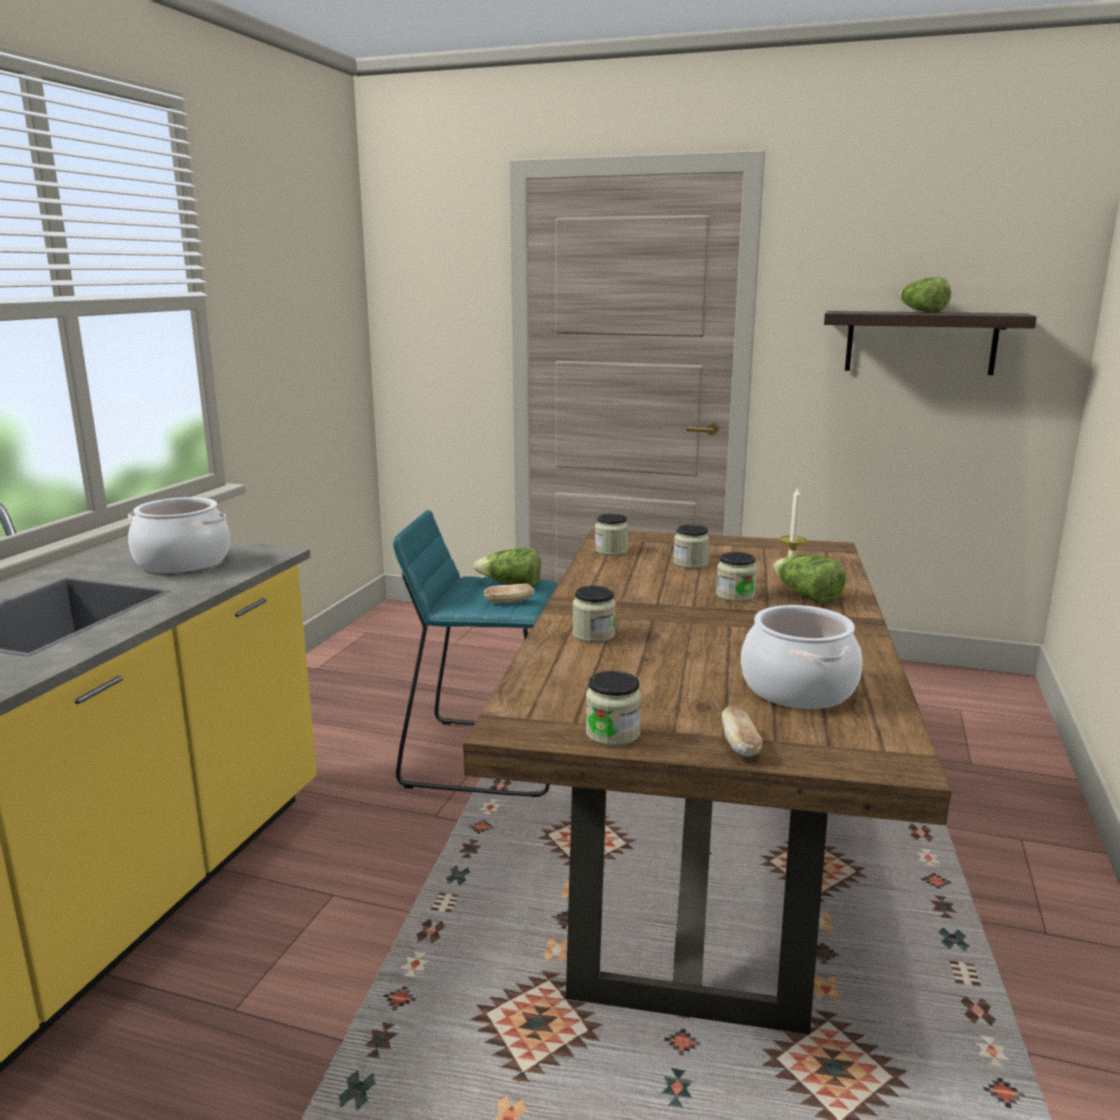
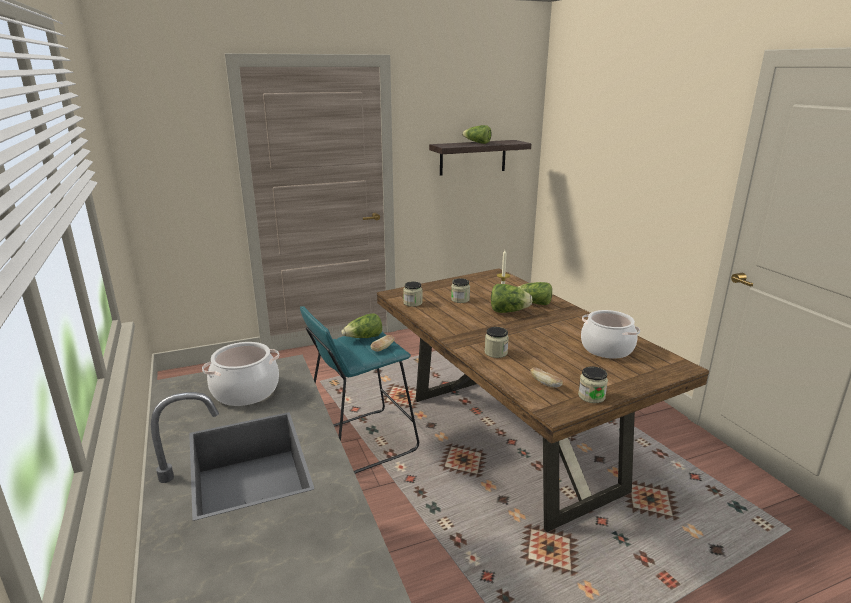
camera: 40 degrees left, 5 degrees up
jar [716,552,757,602] -> lettuce [491,284,533,313]
bread [722,706,762,757] -> bread moved to [530,368,563,388]

